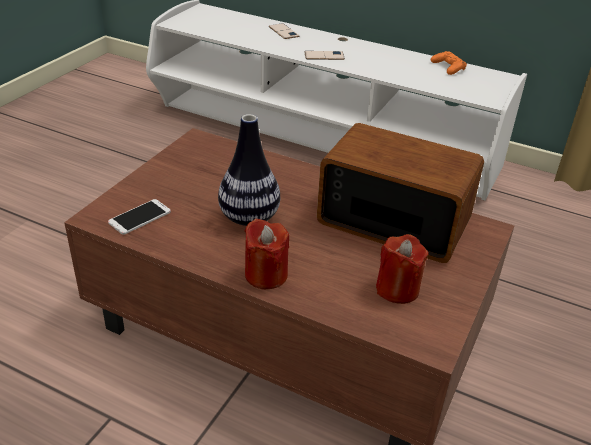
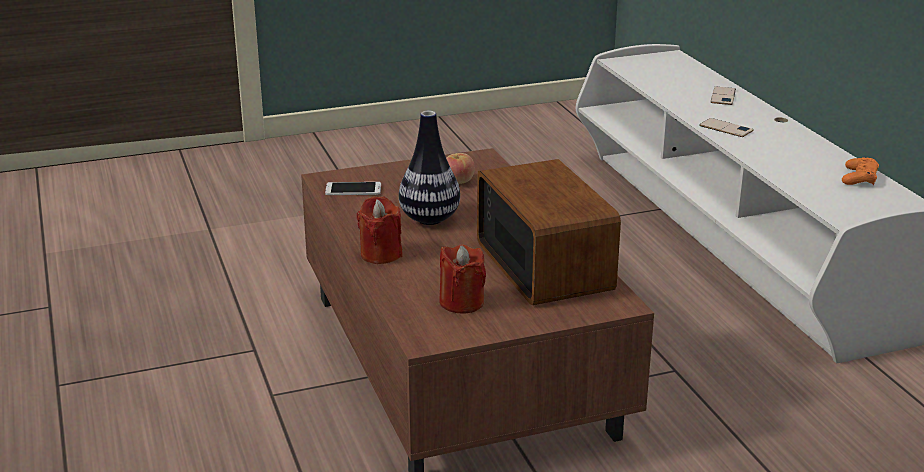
camera: 45 degrees right, 10 degrees down
none -> apple [446,153,475,184]

